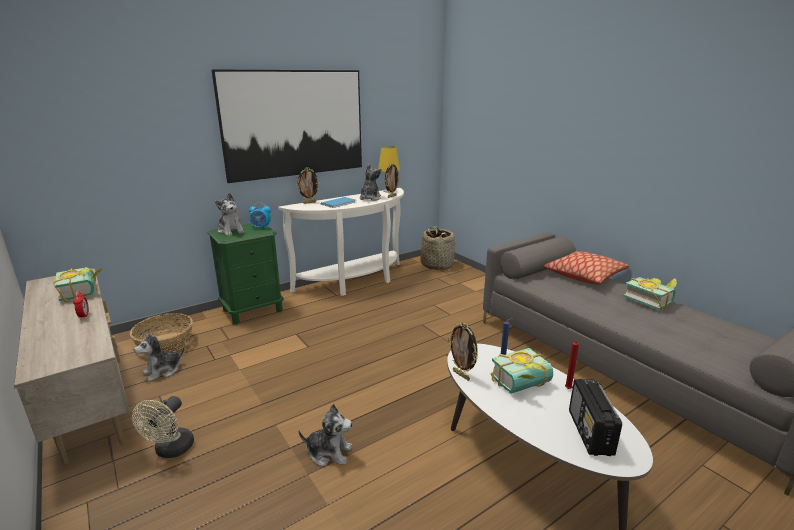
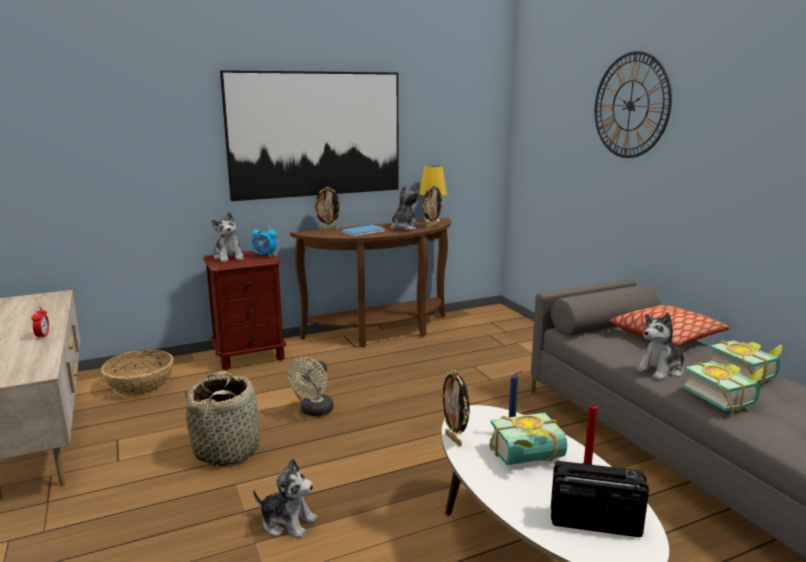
camera: 10 degrees right, 5 degrees down
book [53,267,102,302] -> book moved to [682,361,763,413]
beige fan [132,396,194,458] -> beige fan moved to [288,357,334,416]
plush toy [133,333,185,382] -> plush toy moved to [635,313,685,380]
green nightstand [208,223,284,324] -> brown nightstand [203,251,286,370]
white console table [278,188,404,296] -> brown console table [290,218,451,348]
basket [420,226,455,270] -> basket moved to [186,371,259,466]
radio [569,379,622,456] -> radio turned 90 degrees clockwise [551,461,649,537]
none -> wall clock [595,51,672,158]

